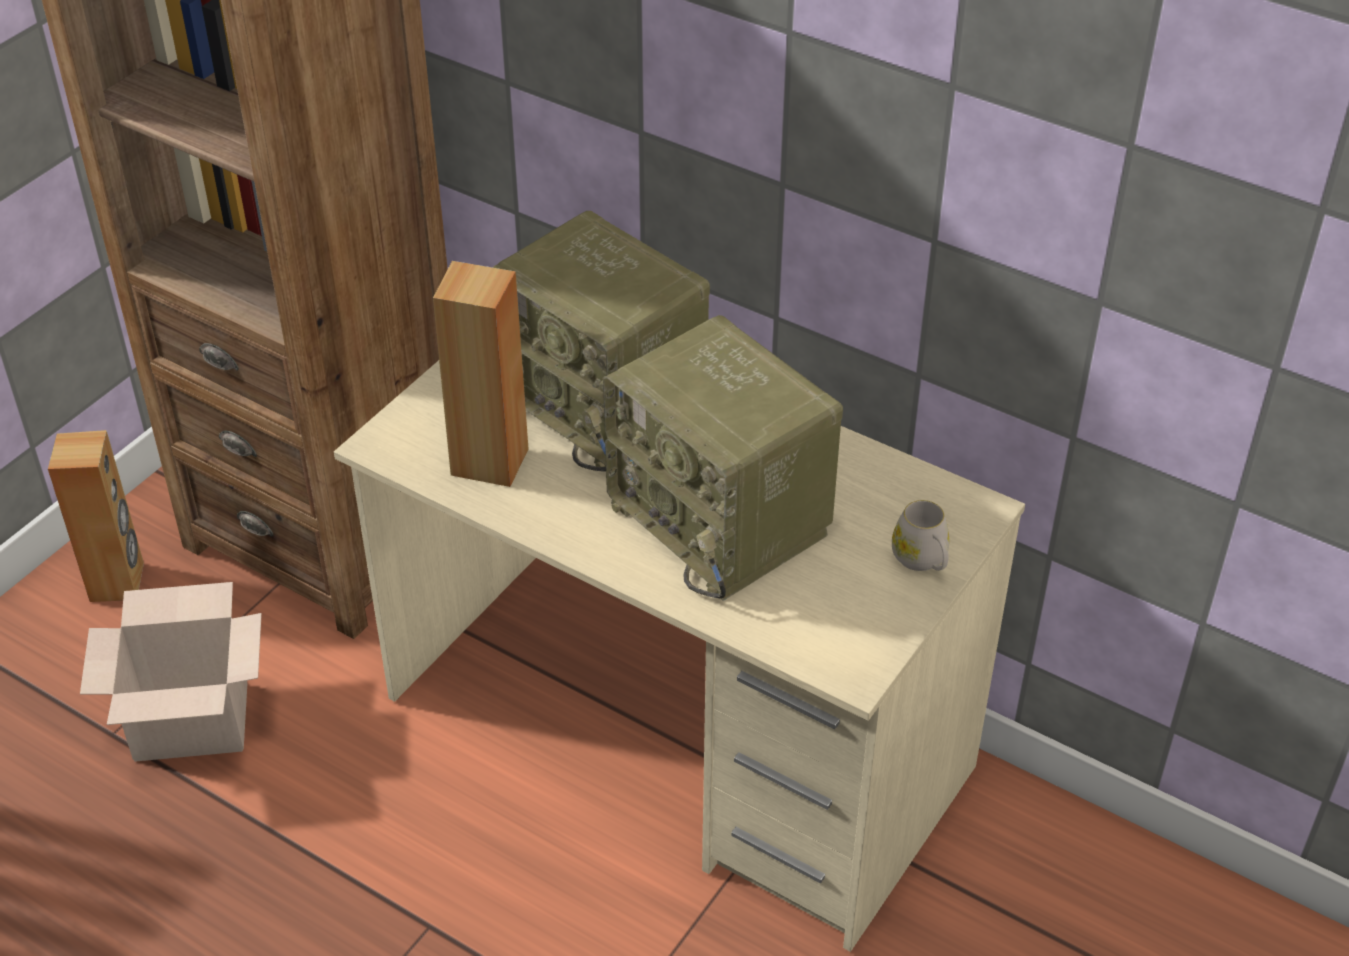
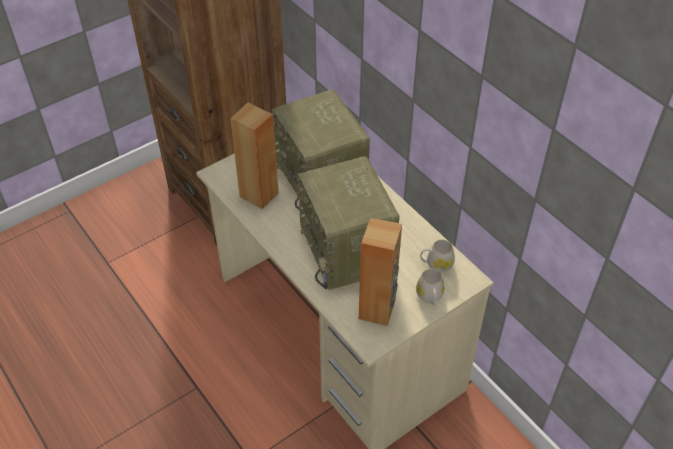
camera: 20 degrees right, 5 degrees up
brown speaker [48,430,144,602] -> brown speaker moved to [359,218,402,326]
cardboard box [80,582,262,762] -> none
none -> white mug [420,240,455,273]

